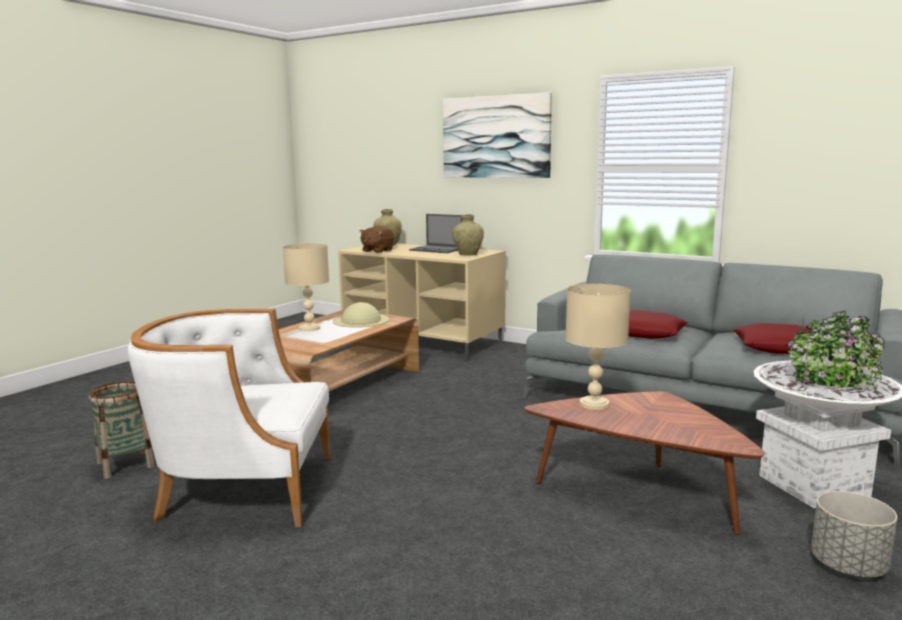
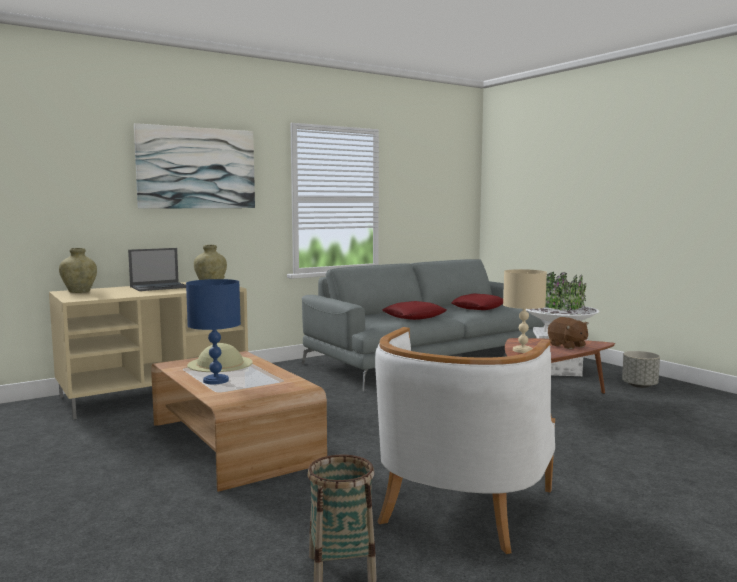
camera: 65 degrees left, 5 degrees down
beige table lamp [283,243,329,331] -> blue table lamp [186,279,241,384]
brown plush toy [360,226,394,253] -> brown plush toy moved to [548,317,589,349]

